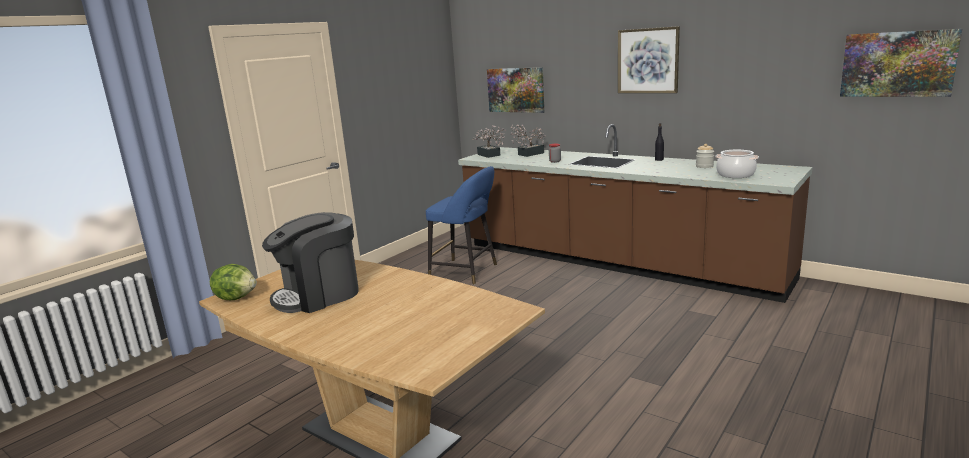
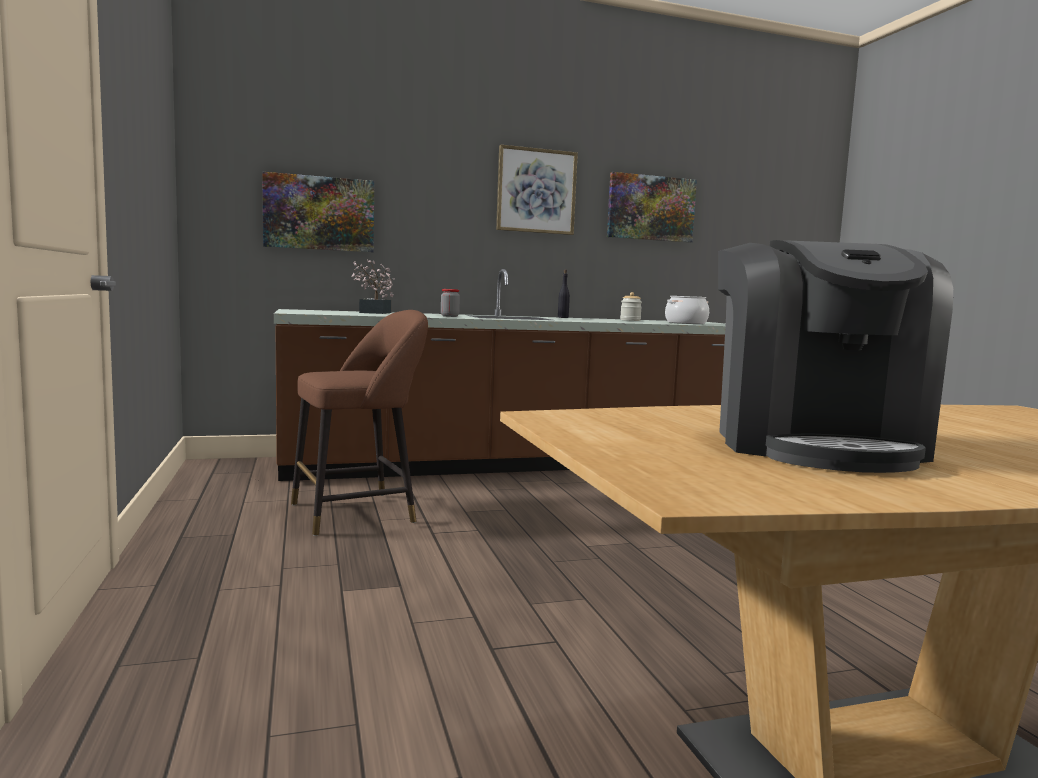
camera: 55 degrees left, 10 degrees down
lettuce [210,264,257,300] -> none
blue stool [426,166,497,285] -> brown stool [291,310,428,536]
potted plant [472,125,506,158] -> none
picture [840,29,962,97] -> picture moved to [607,172,697,243]

